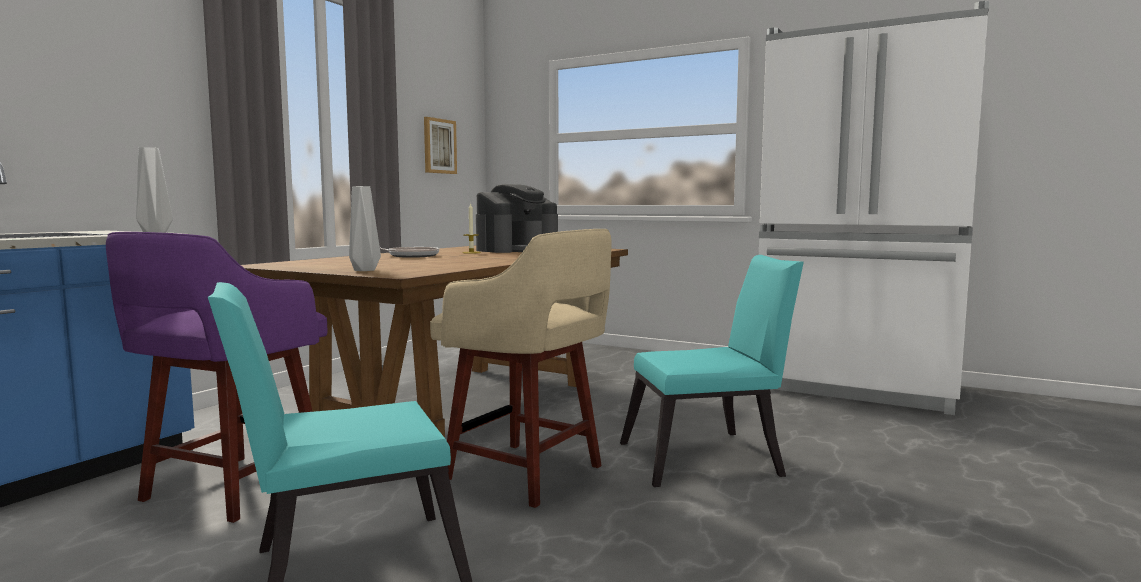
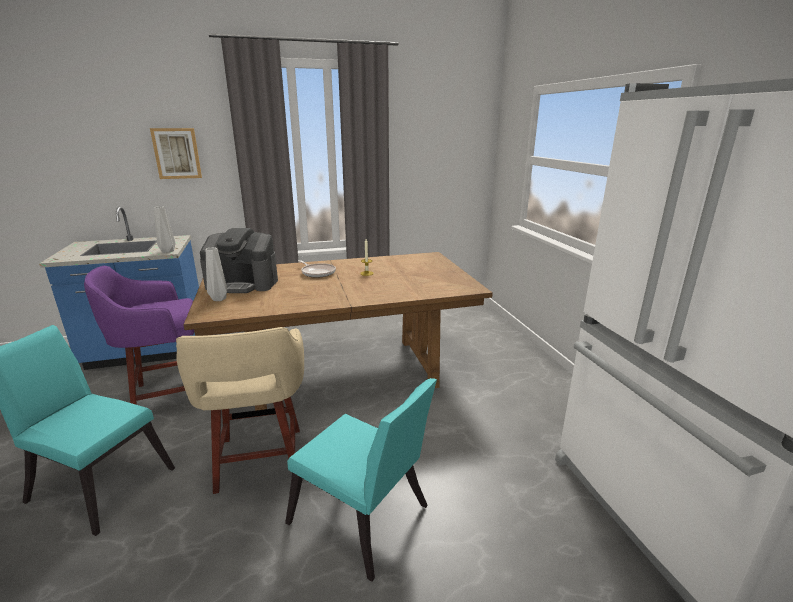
camera: 45 degrees right, 15 degrees up
picture [424,117,457,174] -> picture moved to [150,128,202,179]
coffee machine [476,184,558,253] -> coffee machine moved to [200,228,278,293]

